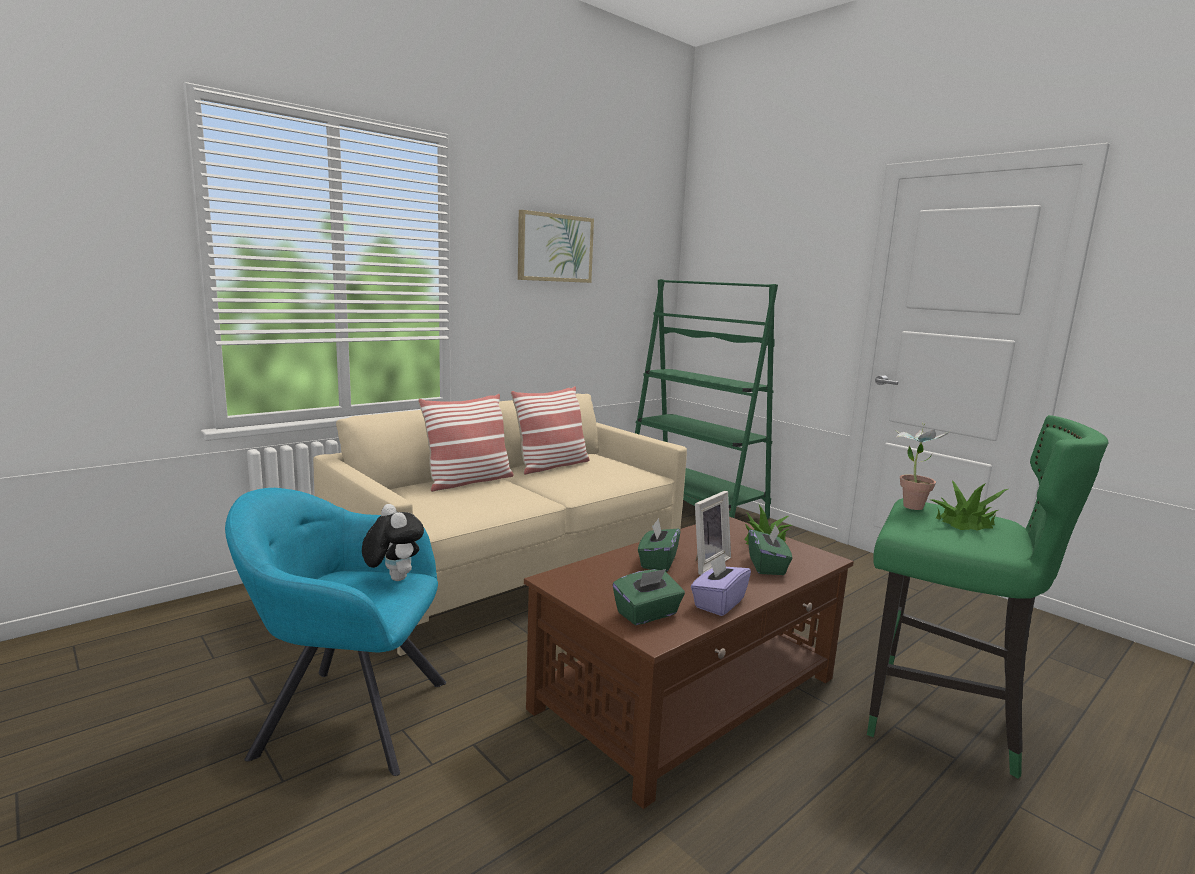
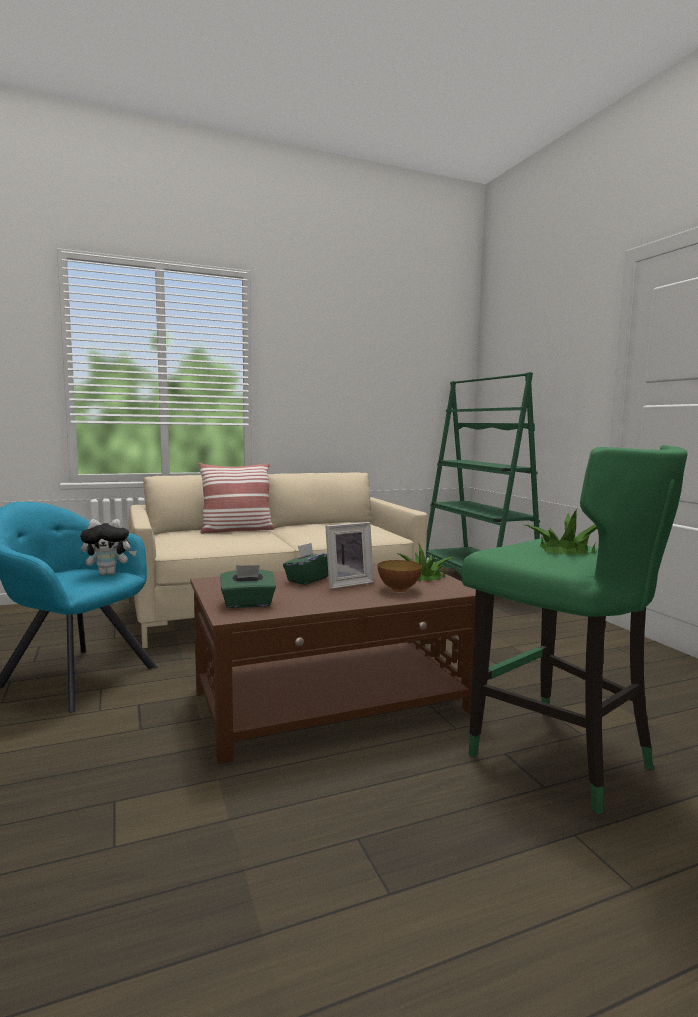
camera: 20 degrees right, 5 degrees down
plush toy [362,504,424,581] -> plush toy turned 90 degrees clockwise [80,519,137,575]
pillow [511,386,590,475] -> none
picture [518,210,594,283] -> none
purple tissue box [691,554,751,616] -> none
green tissue box [748,524,792,575] -> bowl [378,560,422,592]
potted plant [896,423,950,510] -> none

